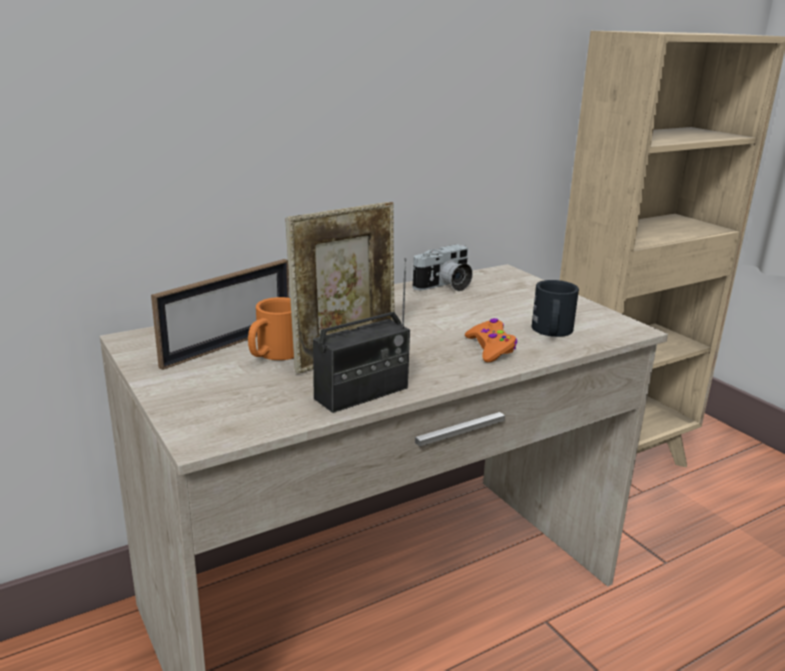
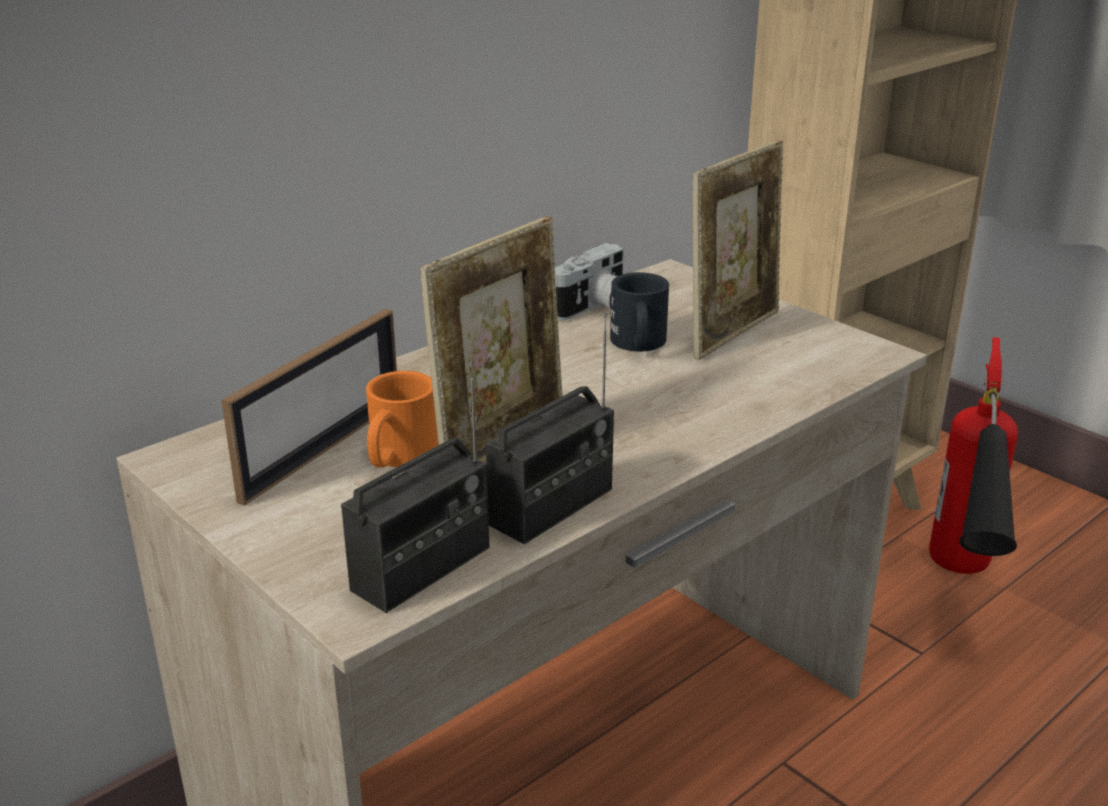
camera: 10 degrees left, 5 degrees up
orange game controller [465,318,517,362] -> none
black mug [532,280,579,337] -> black mug moved to [610,272,669,352]
none -> radio [341,361,489,613]
none -> picture frame [692,140,783,360]
none -> fire extinguisher [929,337,1018,574]

